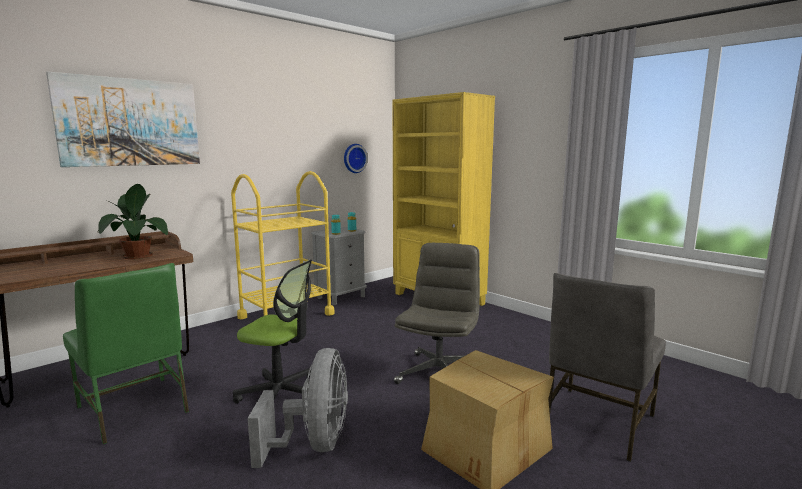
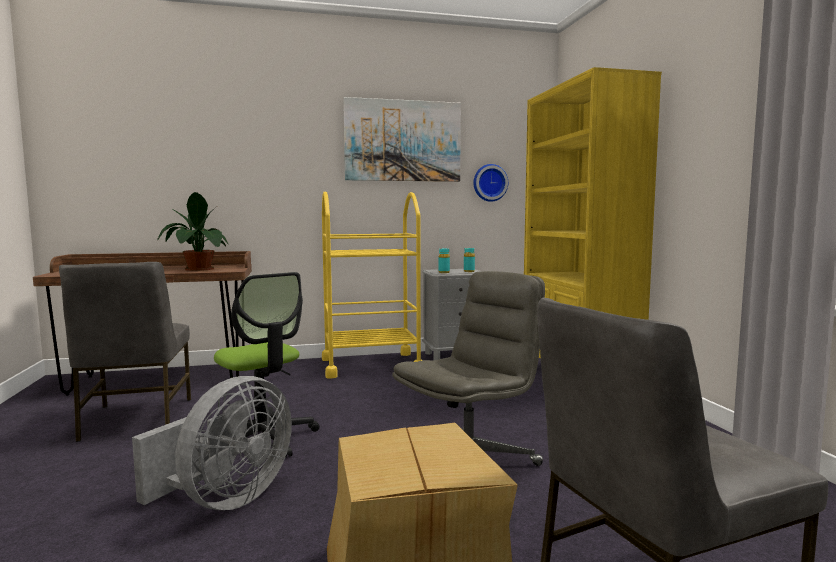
camera: 30 degrees right, 5 degrees down
picture [46,71,200,167] -> picture moved to [343,97,461,182]
green chair [63,263,189,444] -> grey chair [59,262,191,442]

